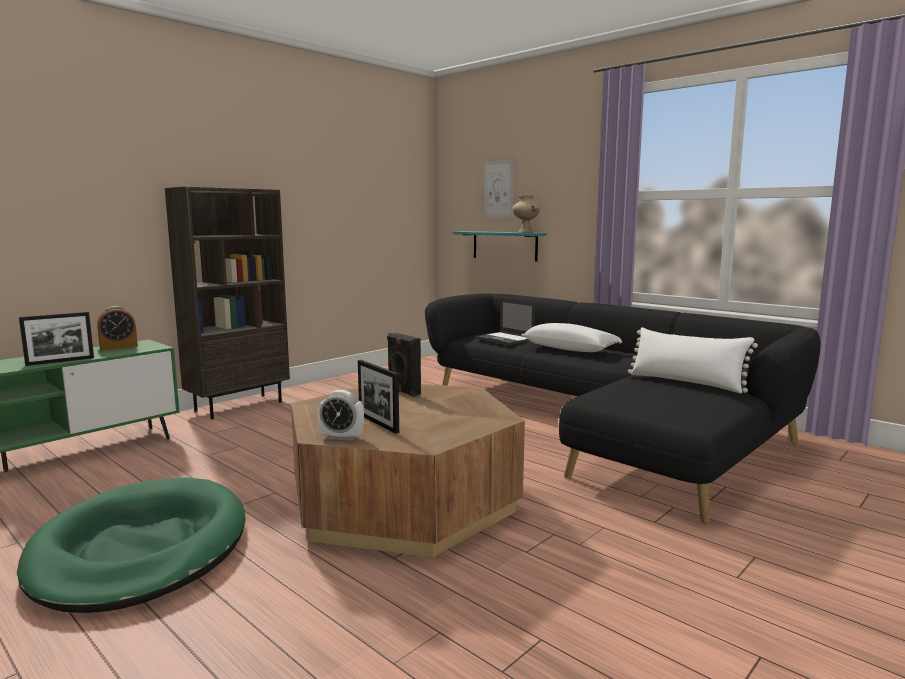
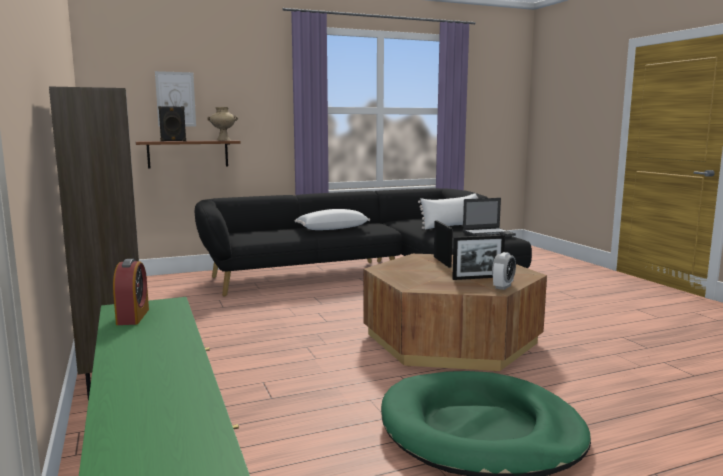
camera: 65 degrees left, 0 degrees up
picture frame [19,312,94,366] -> picture frame moved to [434,220,453,268]
black speaker [387,333,421,397] -> black speaker moved to [158,106,186,141]
turquoise shelf [452,231,547,262] -> brown shelf [136,140,241,168]
laptop [476,298,535,345] -> laptop moved to [463,198,516,236]

